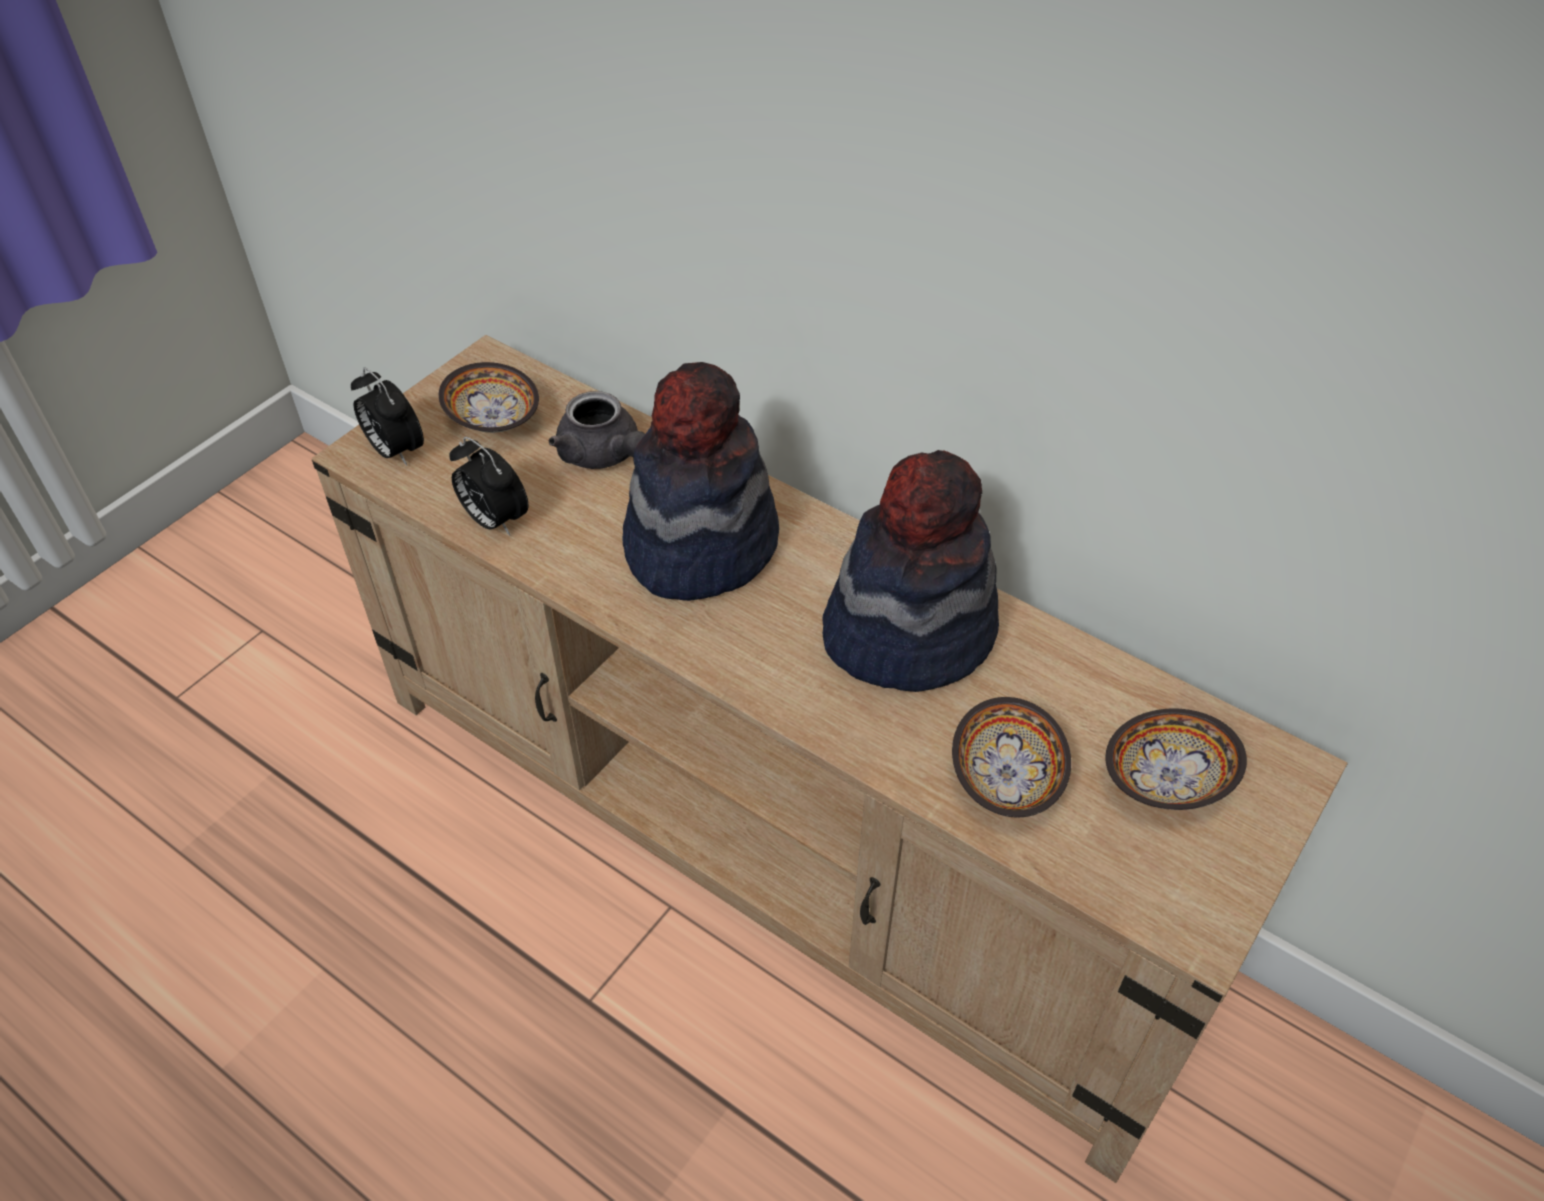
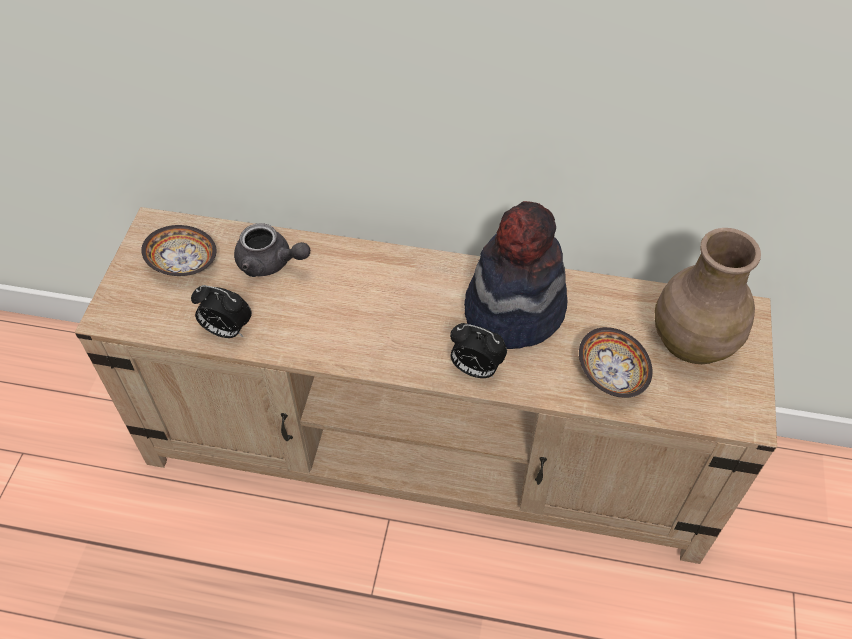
camera: 25 degrees left, 5 degrees up
alarm clock [351,367,424,466] -> alarm clock moved to [450,323,507,378]
hat [622,362,779,601] -> none
bowl [1105,709,1247,810] -> brown vase [655,228,761,364]

